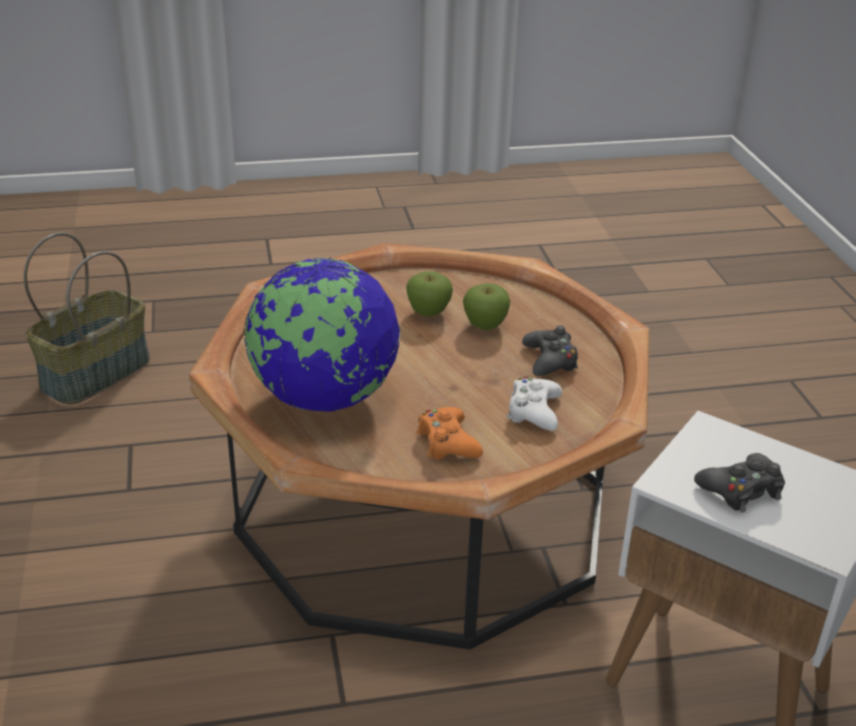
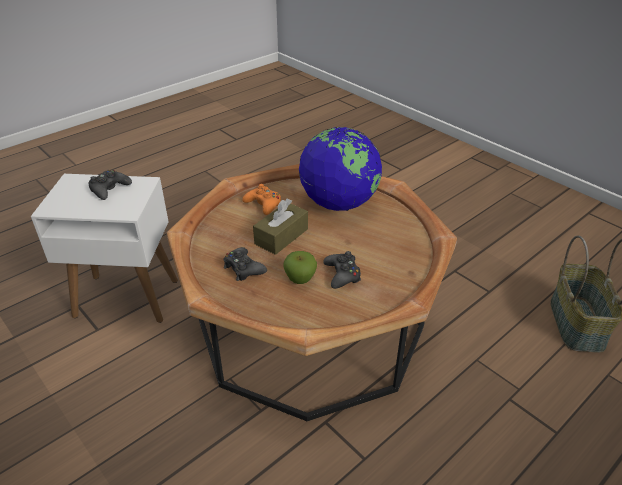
camera: 150 degrees right, 5 degrees up
apple [406,271,453,317] -> black game controller [323,251,361,289]
white game controller [507,377,562,431] -> none
none -> brown tissue box [253,198,308,255]

